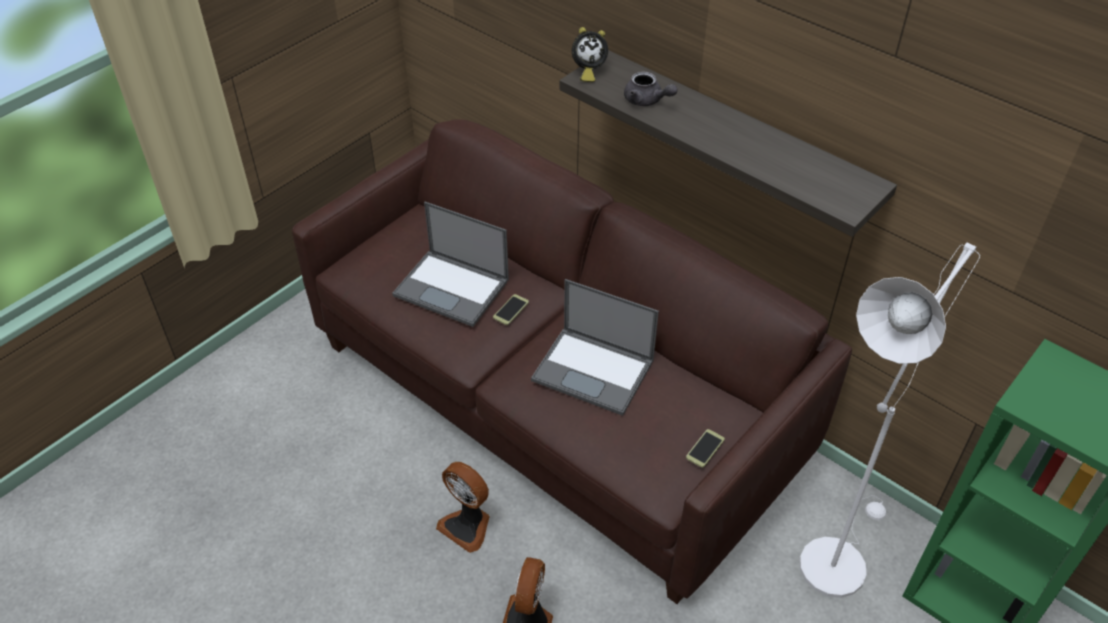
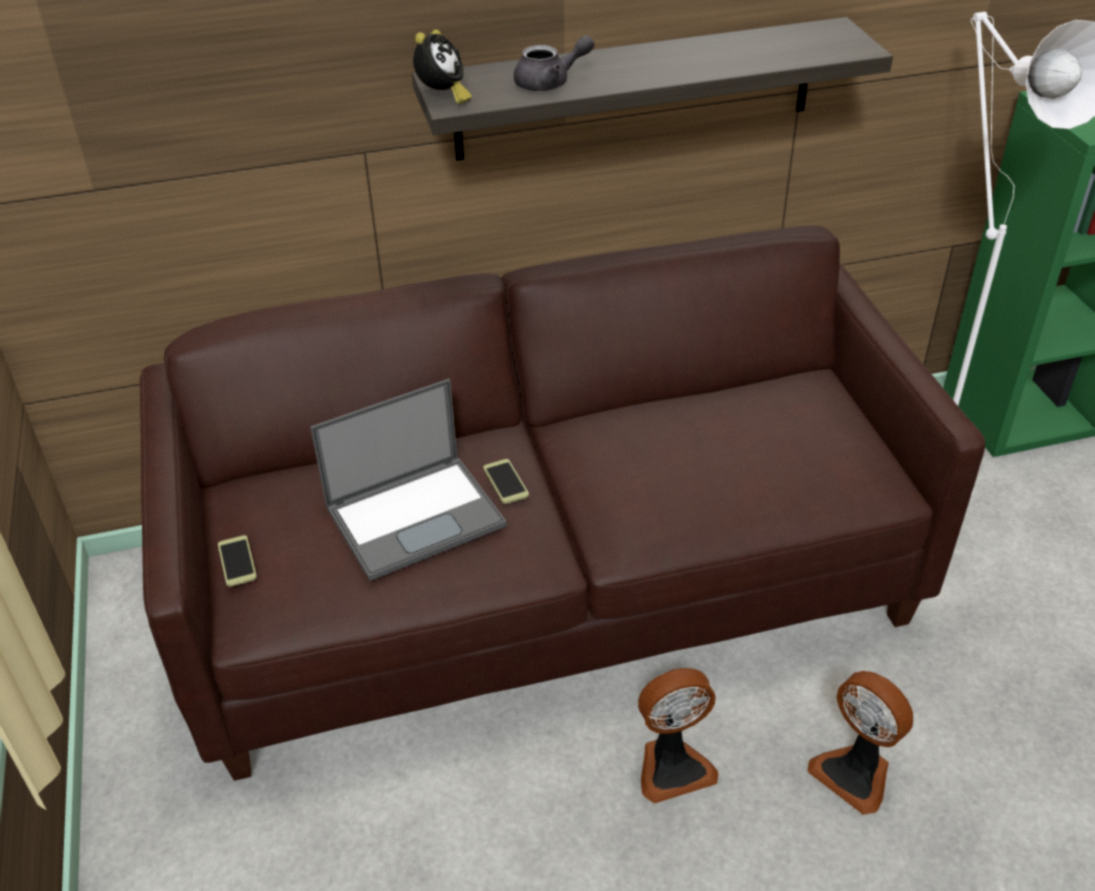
camera: 55 degrees left, 5 degrees down
laptop [531,279,659,416] -> none
phone [686,429,725,468] -> phone moved to [218,535,257,587]

